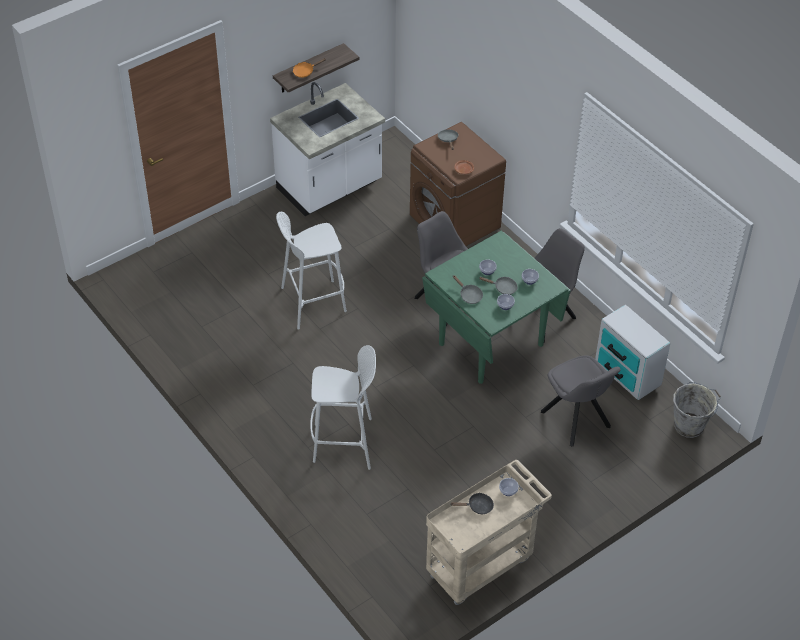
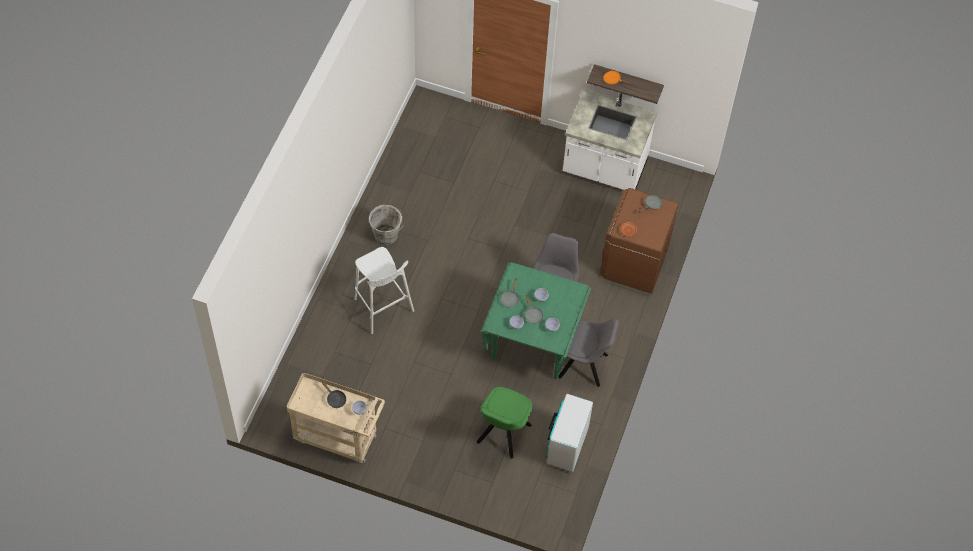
camera: 55 degrees right, 10 degrees up
white stool [276,212,347,330] -> none
grey chair [541,356,621,446] -> green chair [477,387,532,459]
grey bucket [673,382,721,438] -> grey bucket moved to [369,205,404,245]

